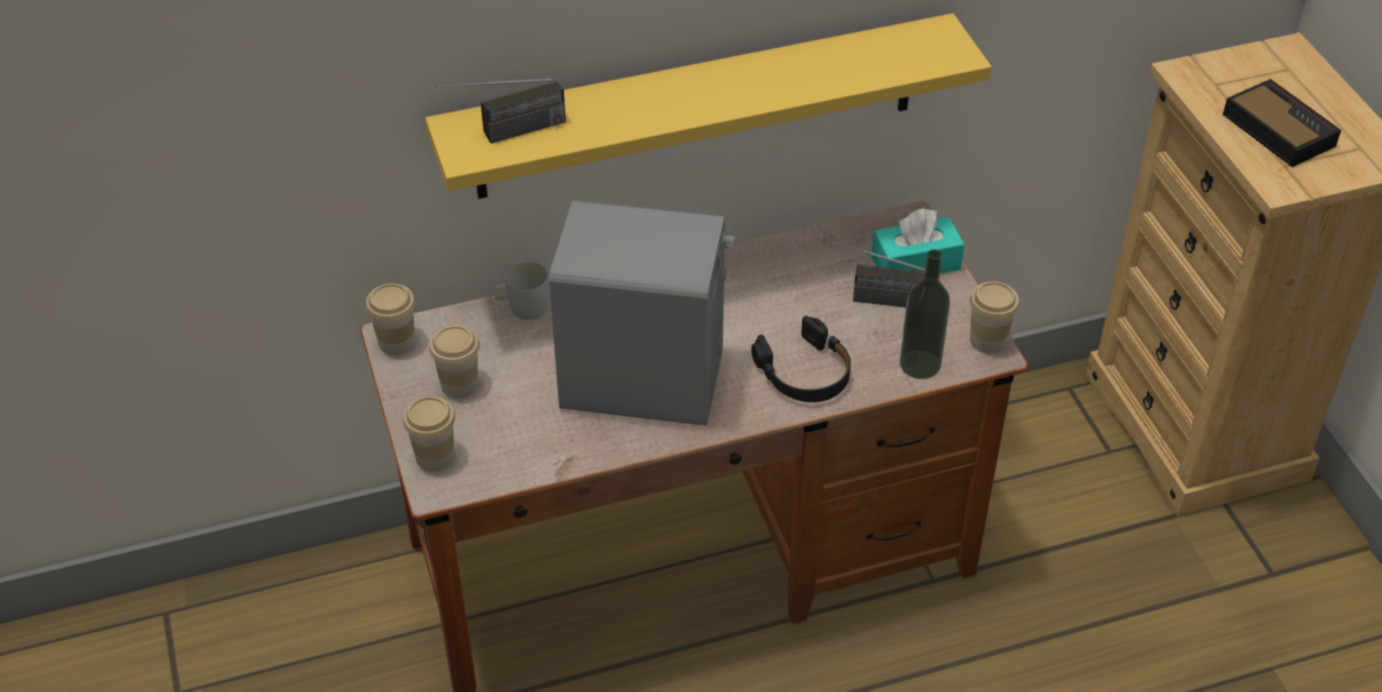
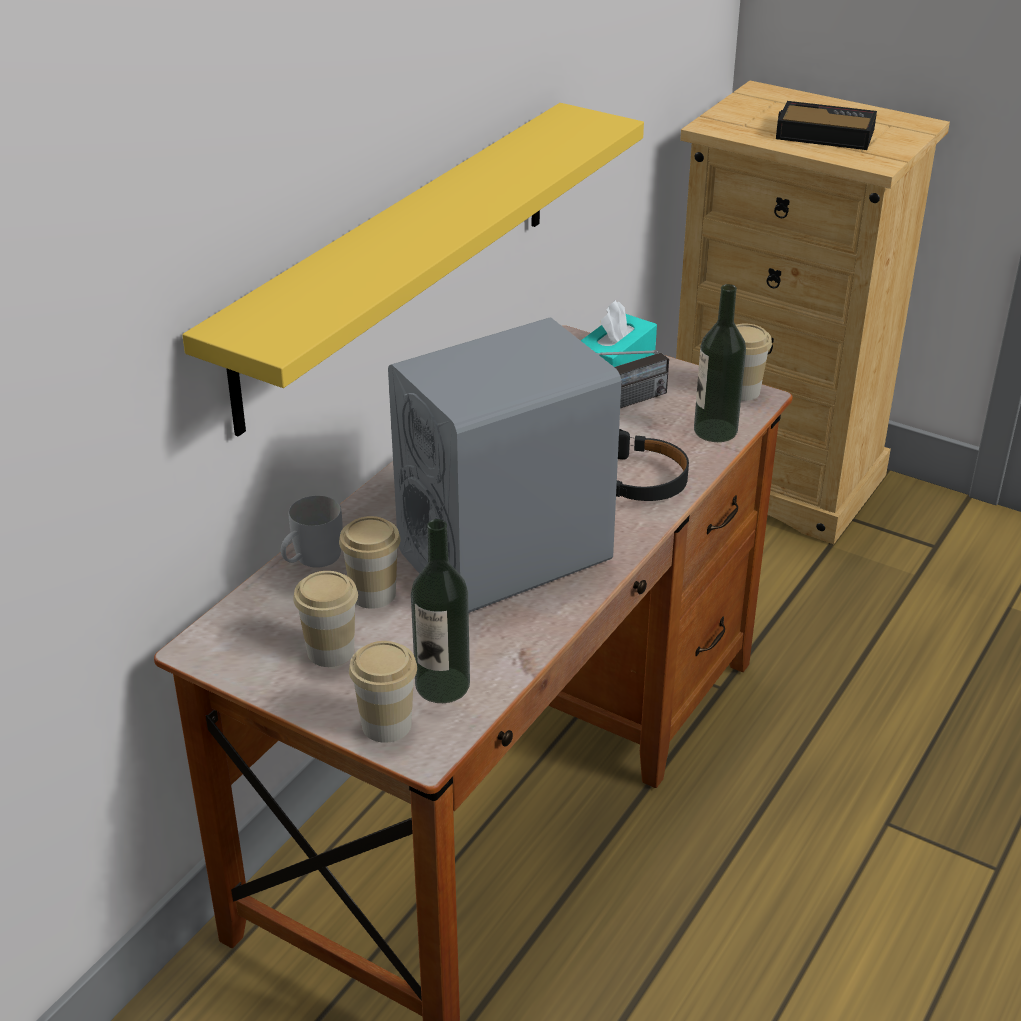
camera: 40 degrees left, 10 degrees down
cup [366,283,415,355] -> cup moved to [339,516,401,609]
radio [435,78,566,144] -> none
none -> bottle [411,519,470,703]

